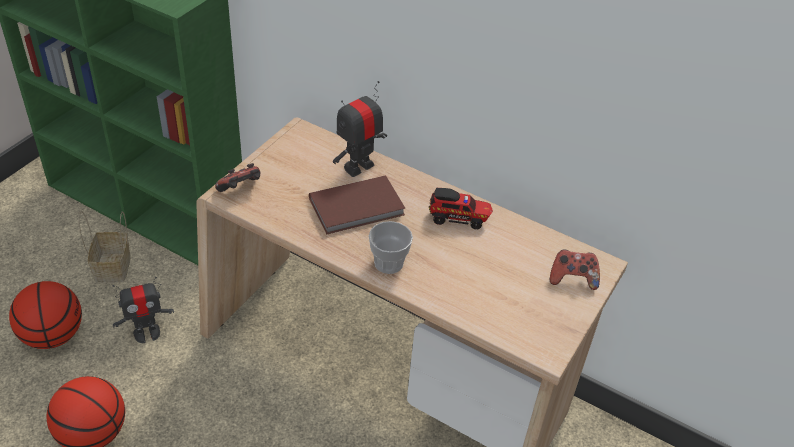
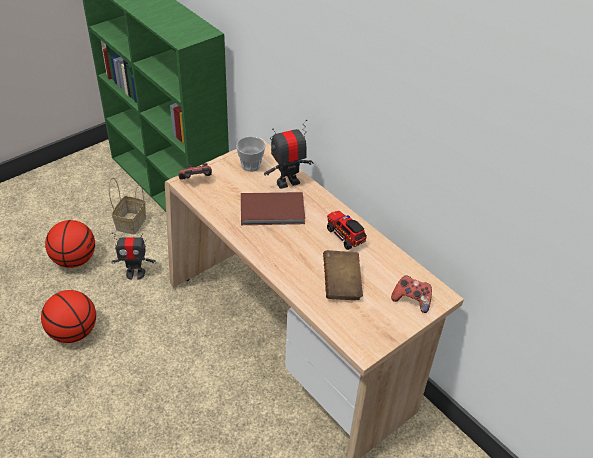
camera: 20 degrees right, 0 degrees up
cup [369,221,413,274] -> cup moved to [236,136,266,172]
toy truck [429,188,493,230] -> toy truck turned 150 degrees counterclockwise [327,211,367,250]
none -> brown book [323,250,363,300]

